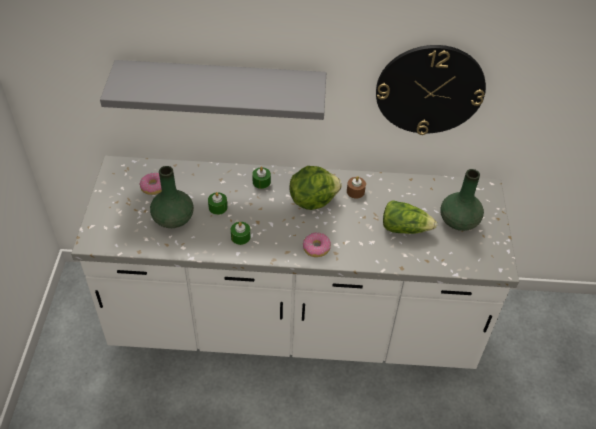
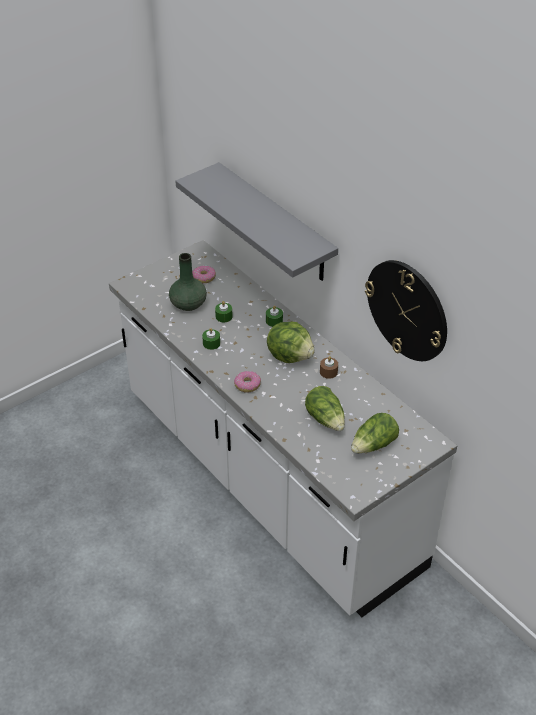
camera: 50 degrees right, 5 degrees down
green vase [441,169,484,231] -> lettuce [351,413,399,454]

